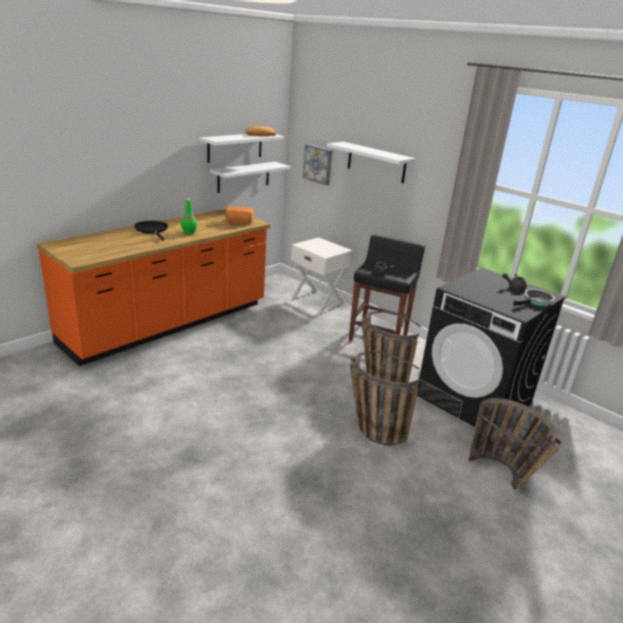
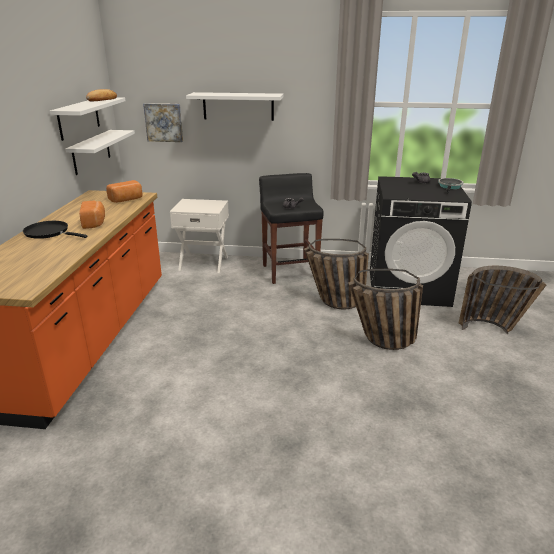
camera: 35 degrees left, 0 degrees up
green bottle [181,199,197,234] -> bread [79,201,105,229]

